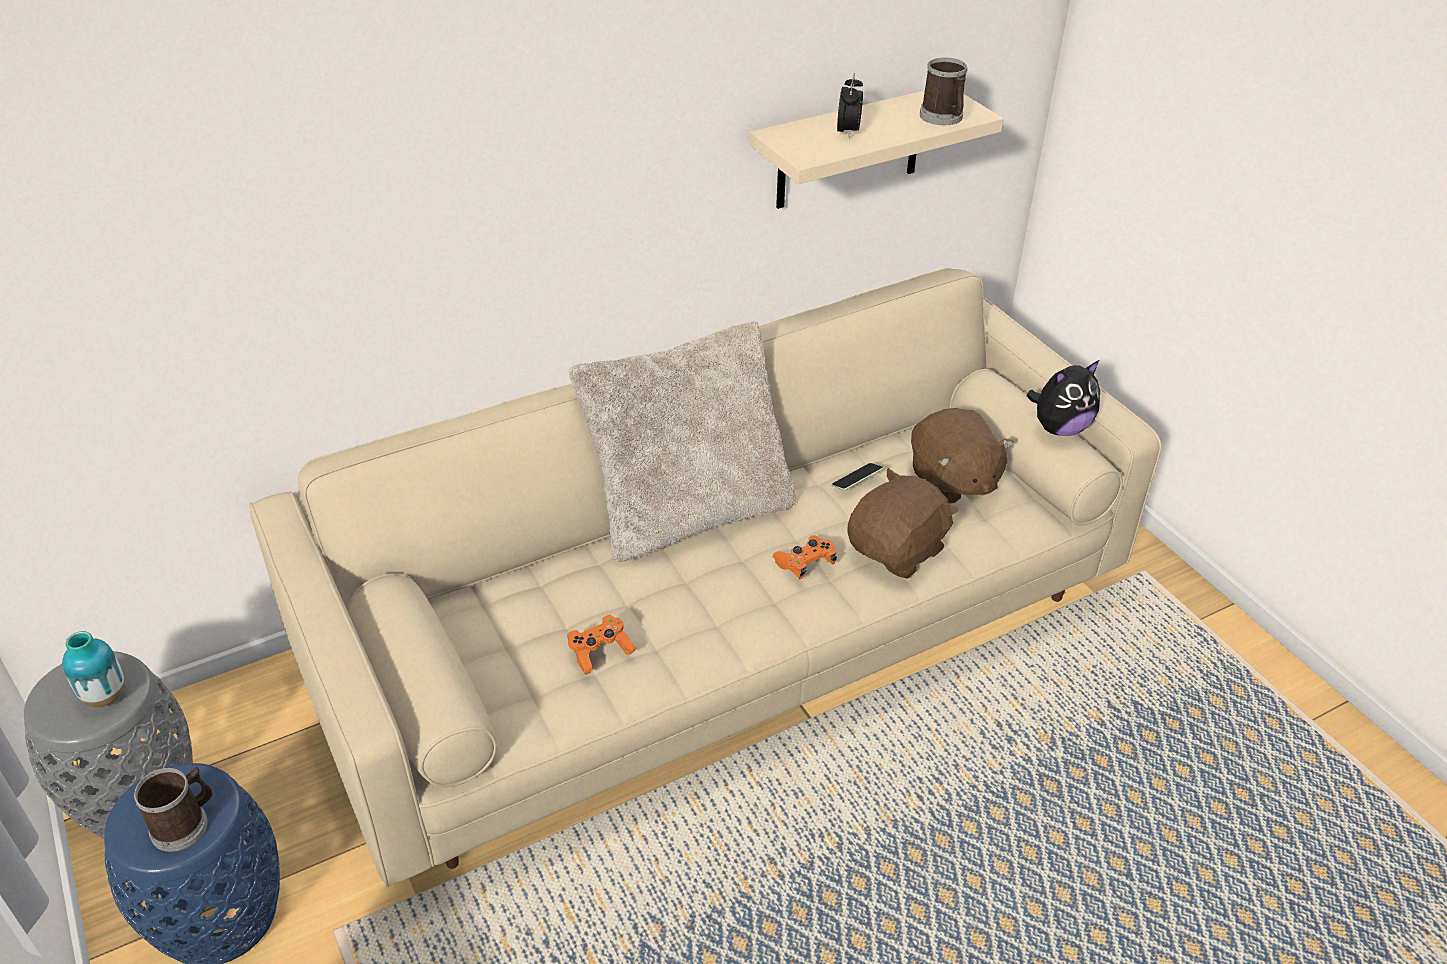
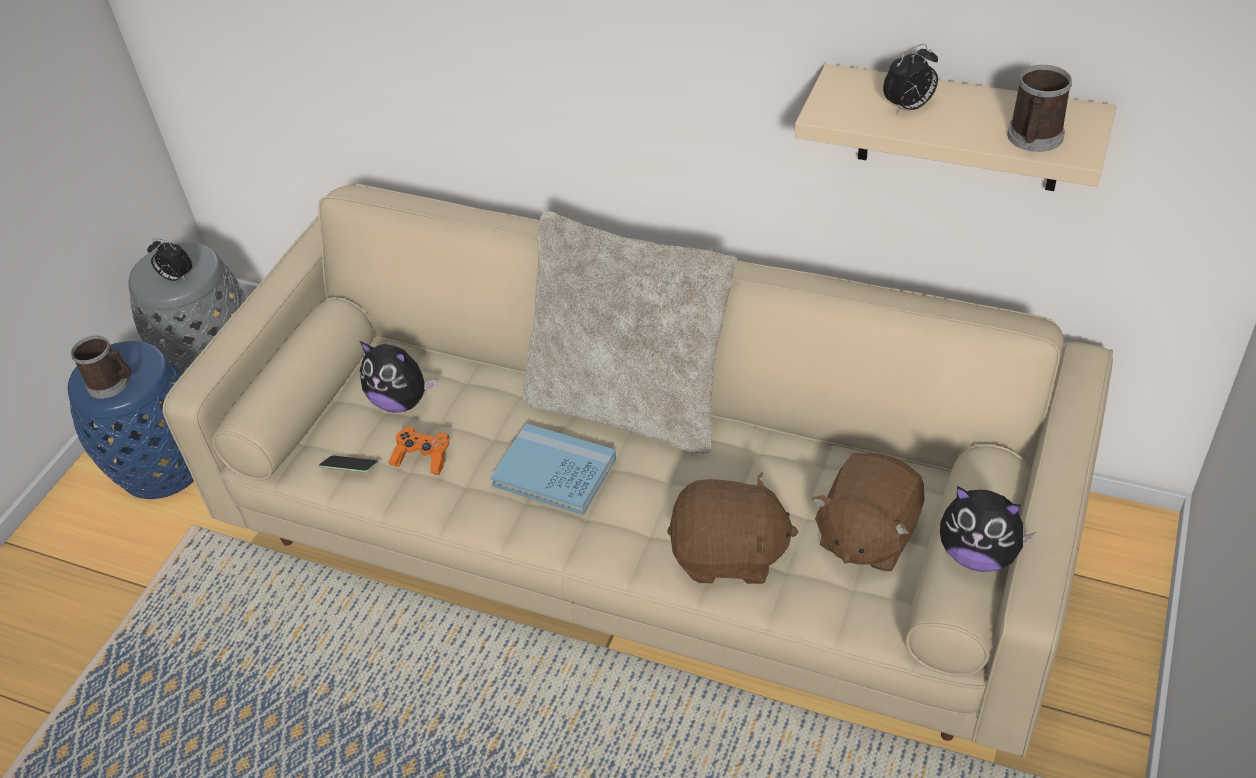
camera: 55 degrees right, 5 degrees up
vase [62,631,125,707] -> alarm clock [147,238,192,281]
orange game controller [773,535,837,580] -> none
phone [831,463,884,490] -> phone moved to [318,455,379,472]
none -> plush toy [360,341,437,413]
none -> blue book [490,424,616,515]

